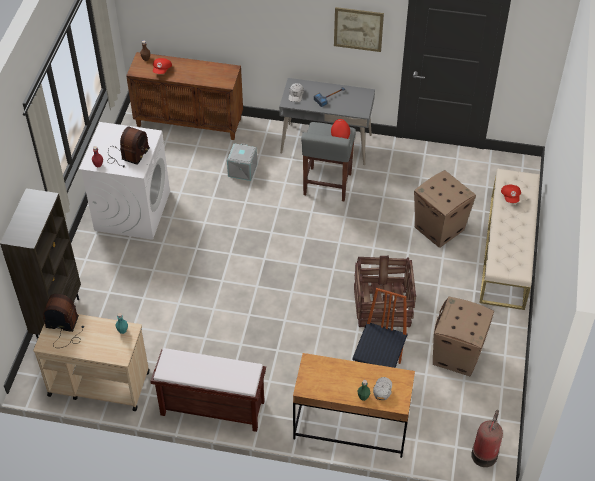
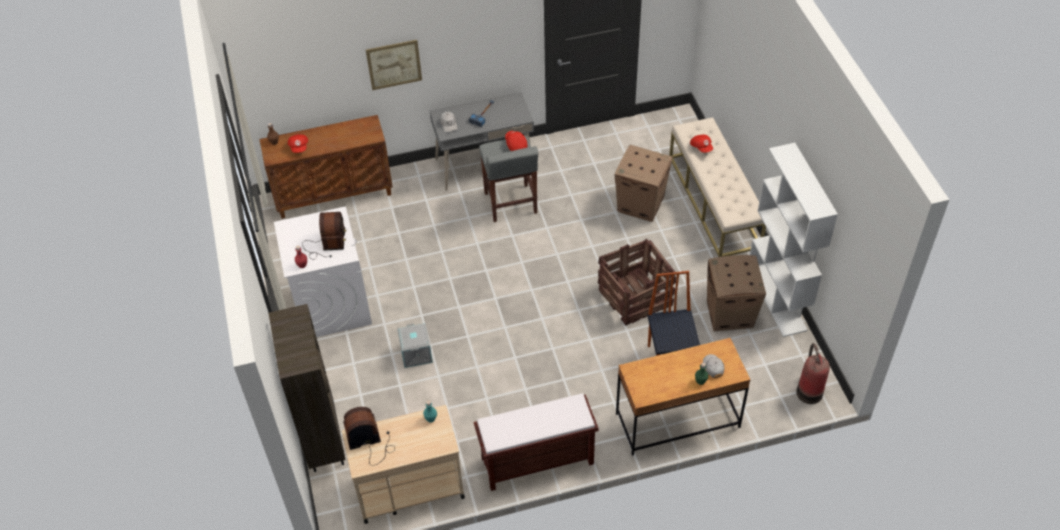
camera: 25 degrees left, 0 degrees up
grey storage box [227,143,257,181] -> grey storage box moved to [397,323,433,368]
picture [334,7,384,52] -> picture moved to [366,40,422,90]
none -> white bookcase [750,143,838,337]

